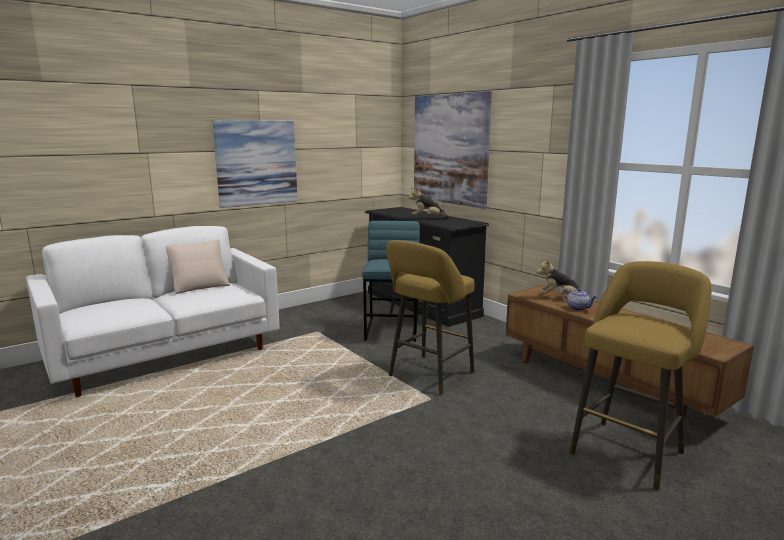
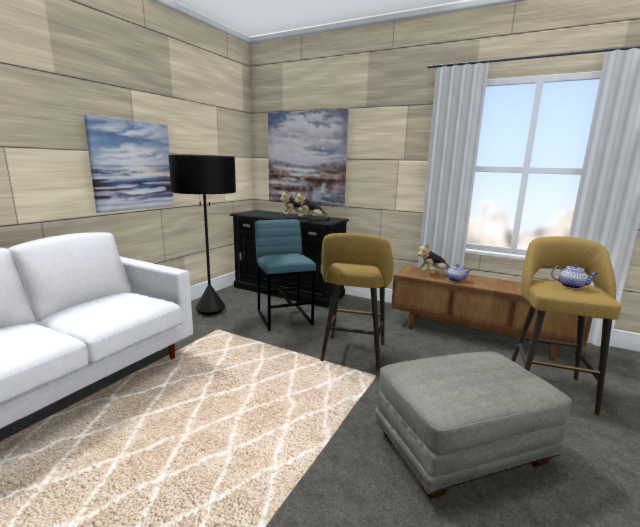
camera: 25 degrees left, 0 degrees up
beige pillow [166,239,230,294] -> none
none -> black floor lamp [168,155,236,315]
none -> plush toy [295,192,331,220]
none -> grey ottoman [375,351,572,499]
none -> teapot [551,264,598,289]

